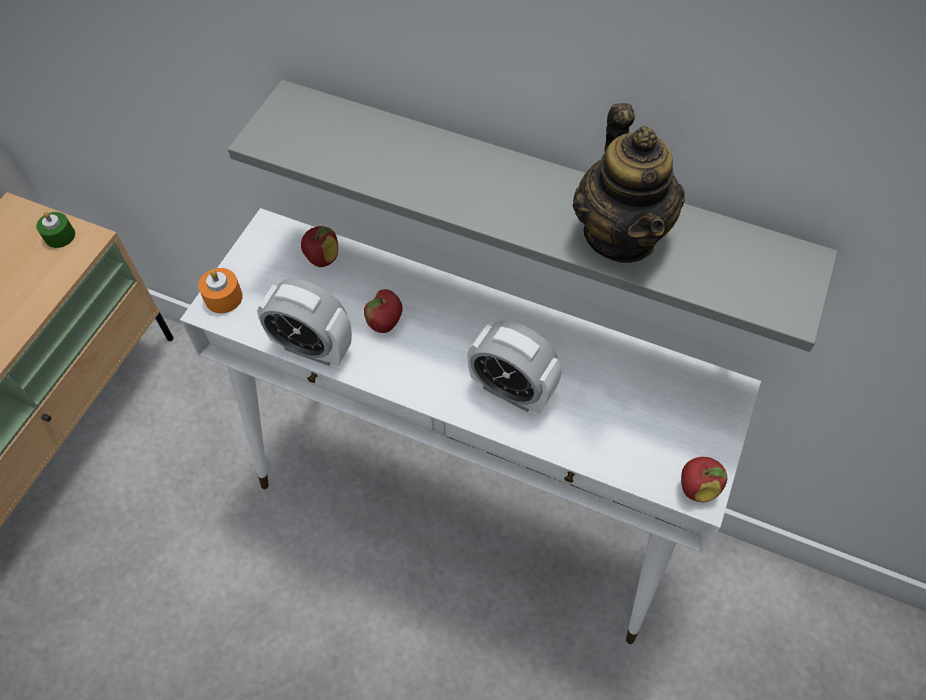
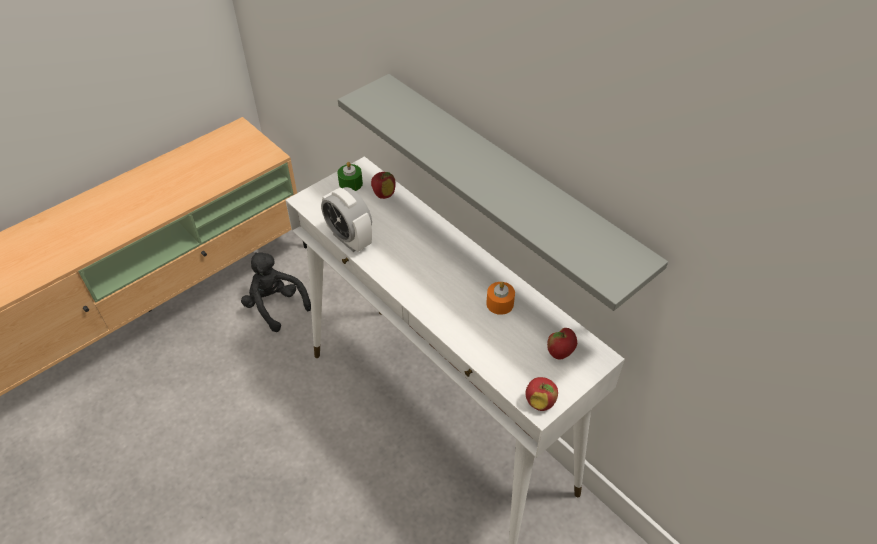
camera: 25 degrees right, 10 degrees down
green candle [36,212,75,248] -> green candle moved to [338,162,363,191]
orange candle [198,268,243,313] -> orange candle moved to [486,282,515,315]
apple [364,289,402,333] -> apple moved to [547,328,577,360]
alarm clock [467,321,562,414] -> none
teapot [573,103,685,263] -> none
none -> black plush toy [241,252,311,332]

